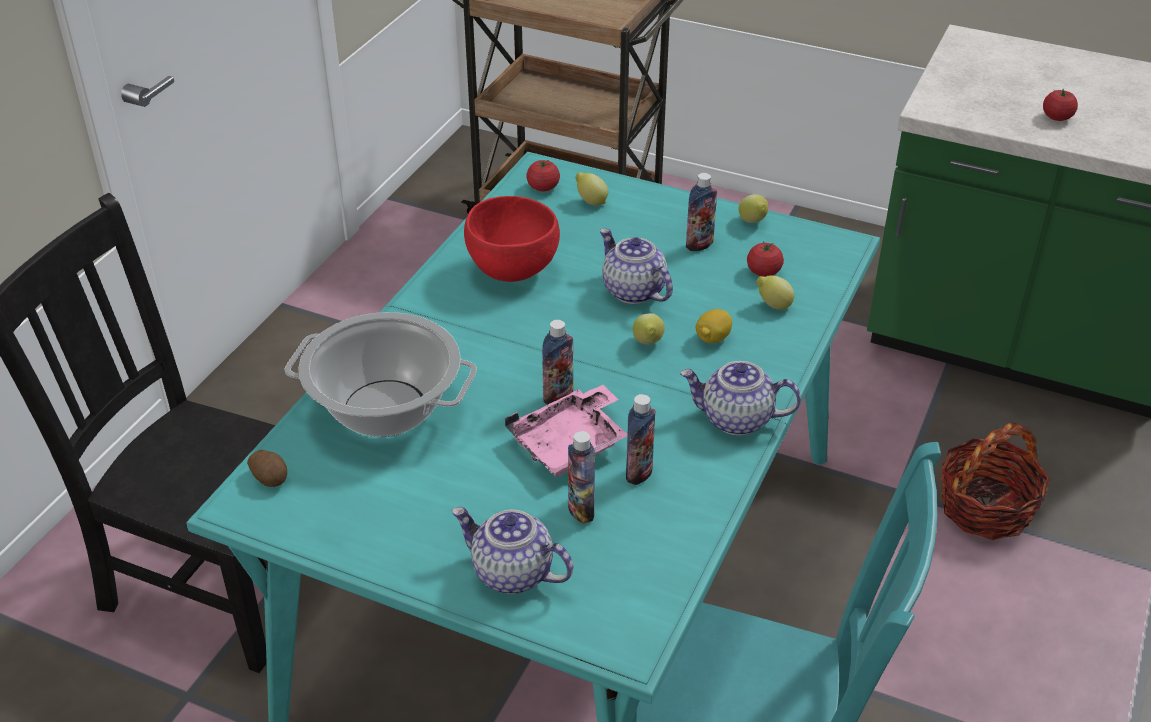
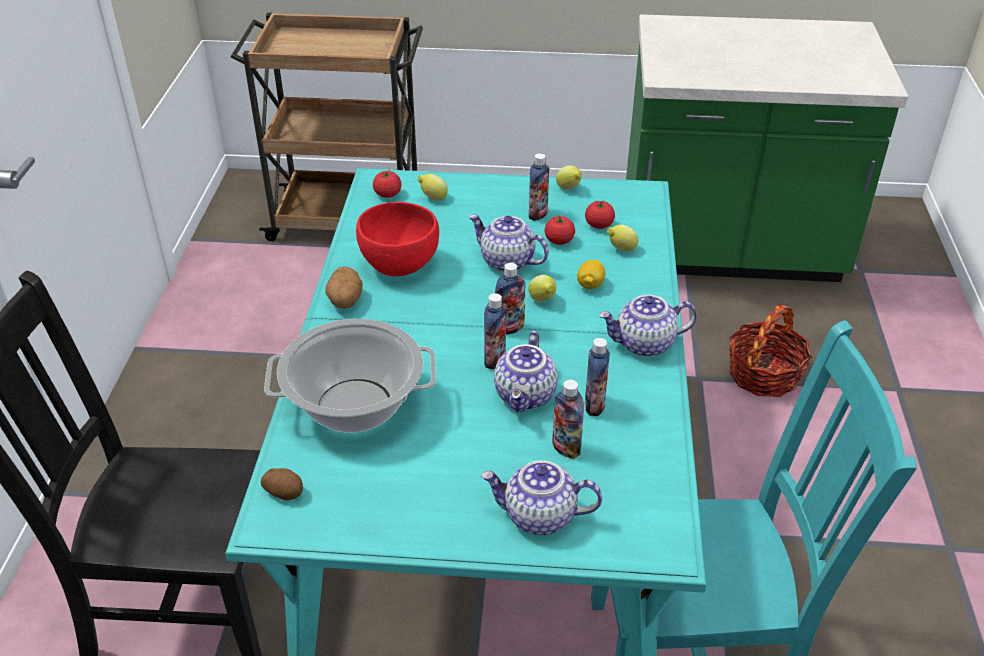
camera: 20 degrees left, 0 degrees up
pink tray [505,385,627,477] -> teapot [494,331,558,412]
tomato [1043,89,1078,121] -> tomato moved to [545,216,575,245]
none -> potato [325,266,363,309]
none -> bottle [495,263,526,335]

